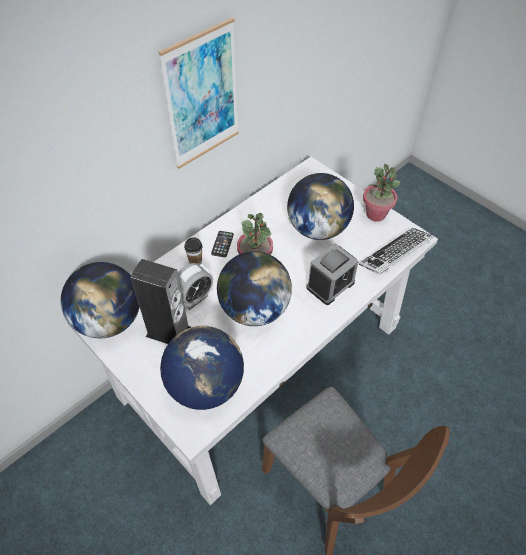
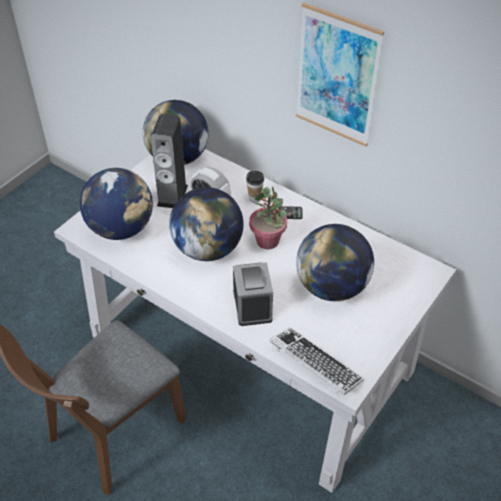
camera: 80 degrees right, 5 degrees down
alarm clock [306,244,359,305] -> alarm clock turned 135 degrees counterclockwise [233,262,273,326]
potted plant [363,164,400,222] -> none

